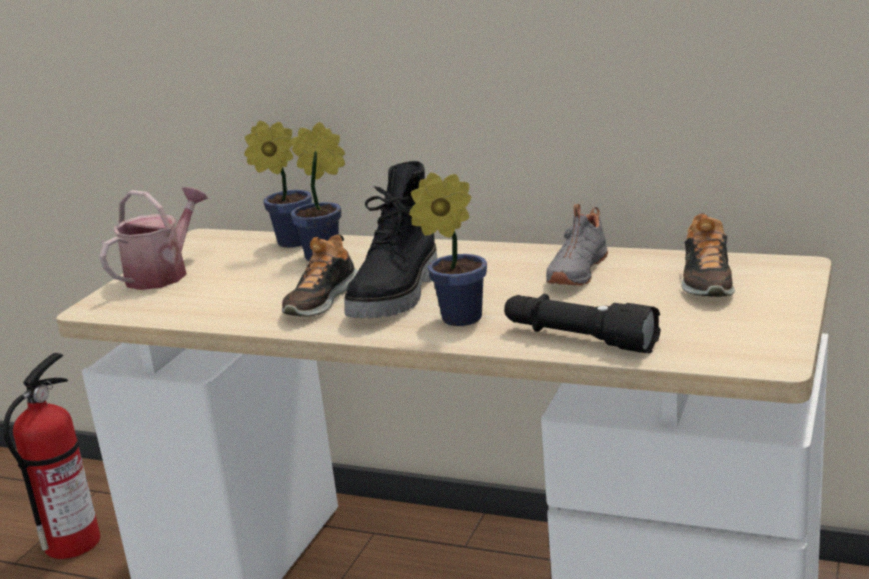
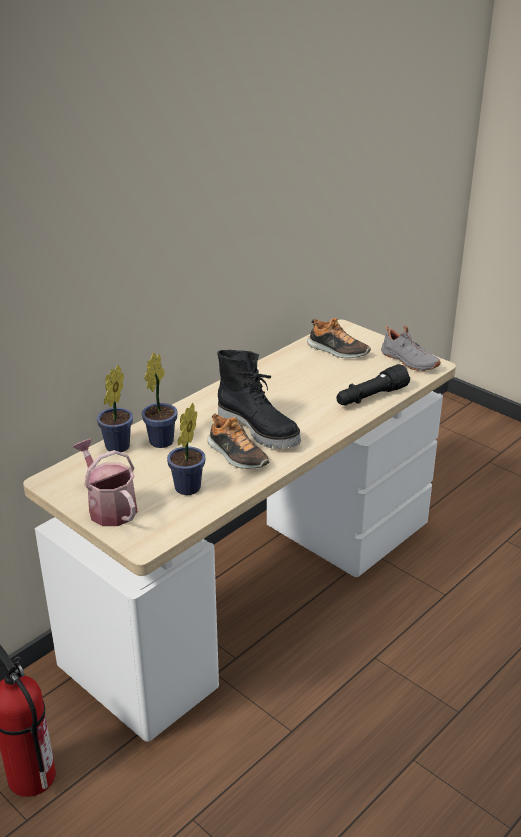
camera: 70 degrees left, 10 degrees up
potted plant [409,172,487,326] -> potted plant moved to [167,403,206,495]
grey shoe [546,204,608,286] -> grey shoe moved to [381,325,441,371]

